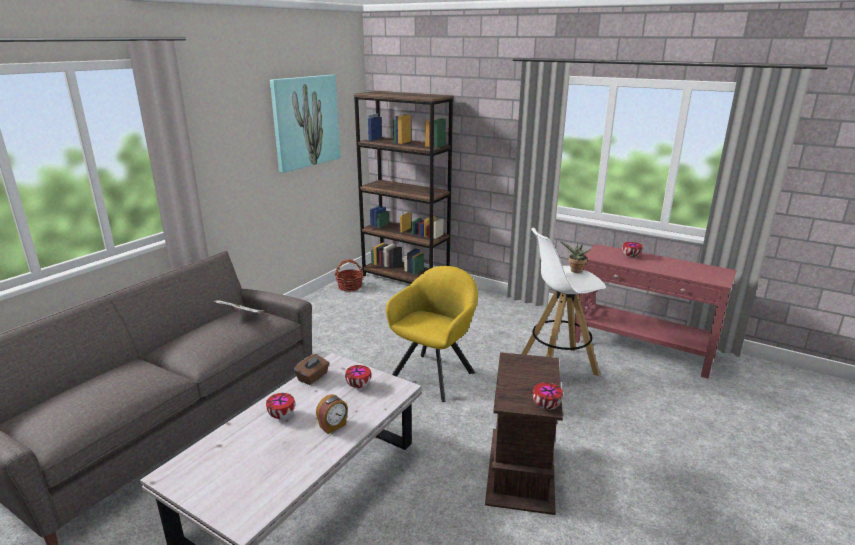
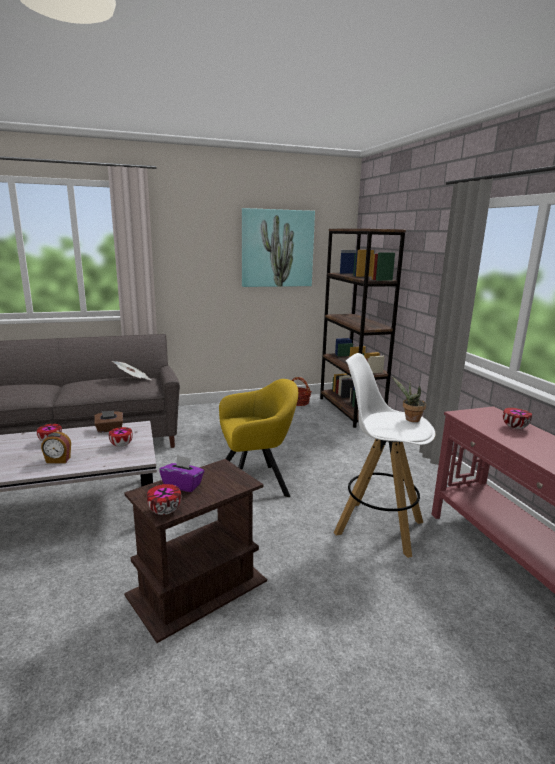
camera: 40 degrees right, 5 degrees down
none -> purple tissue box [159,455,204,492]

